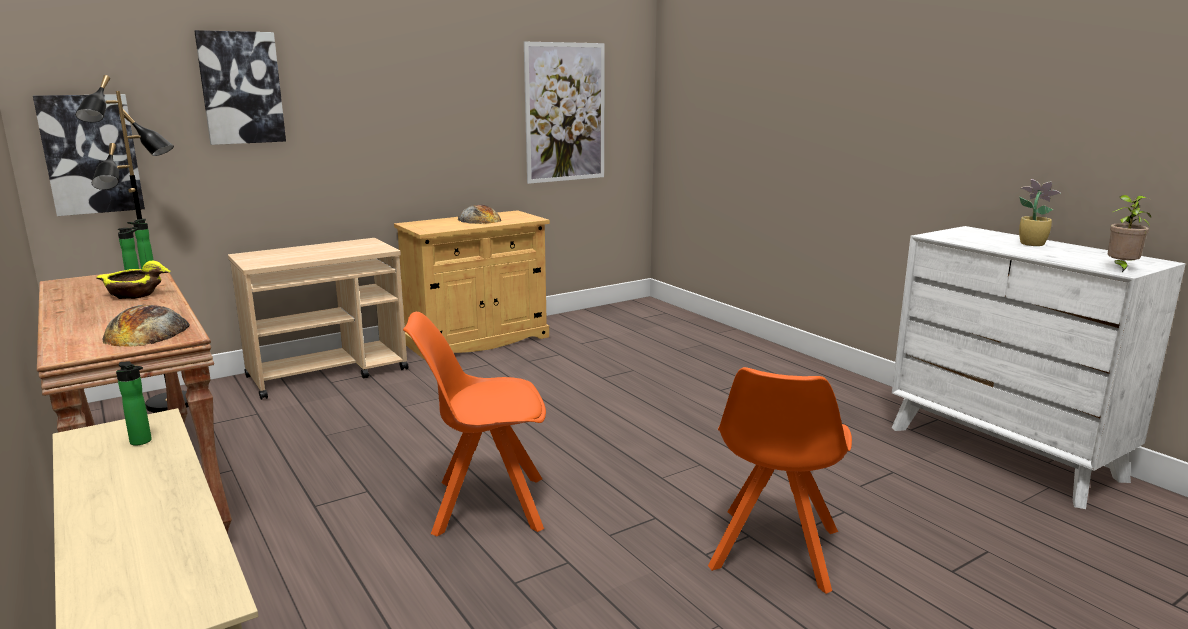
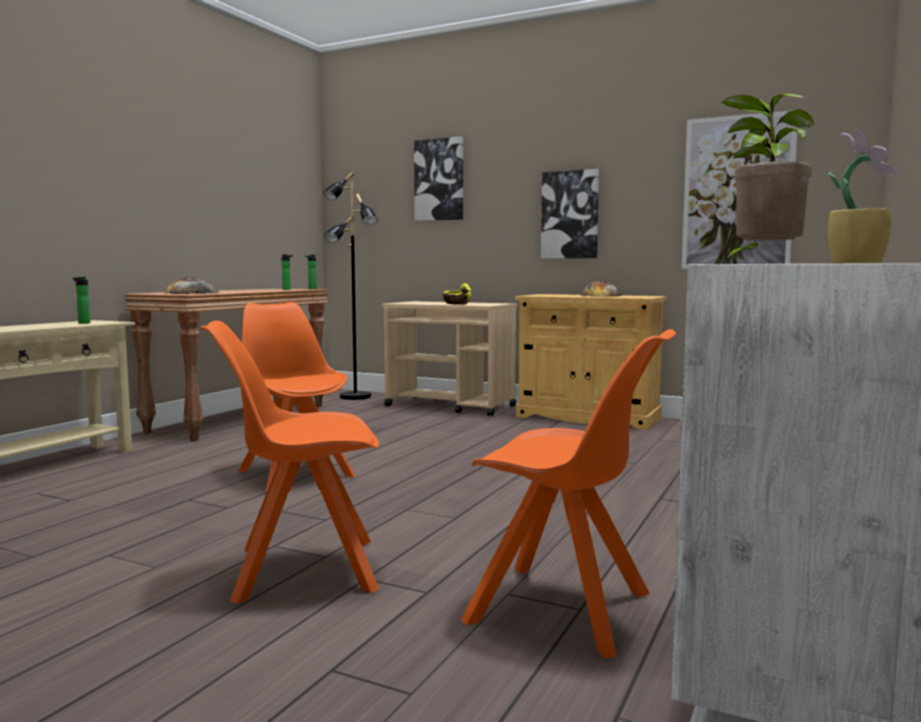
camera: 60 degrees right, 10 degrees down
picture [33,94,145,216] -> picture moved to [541,169,599,259]
yellow bowl [96,261,171,299] -> yellow bowl moved to [443,283,471,304]
none -> orange chair [461,329,676,658]

